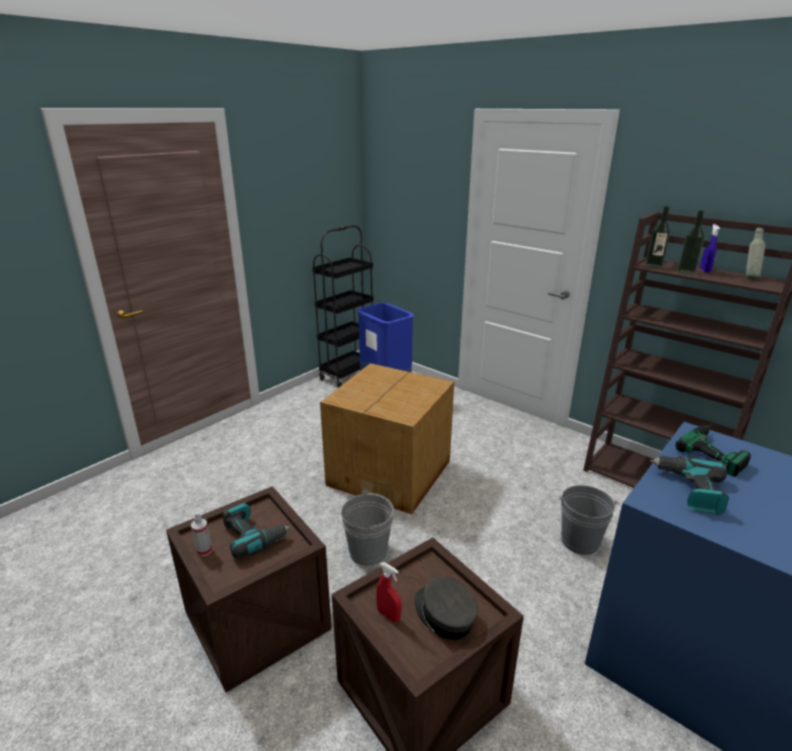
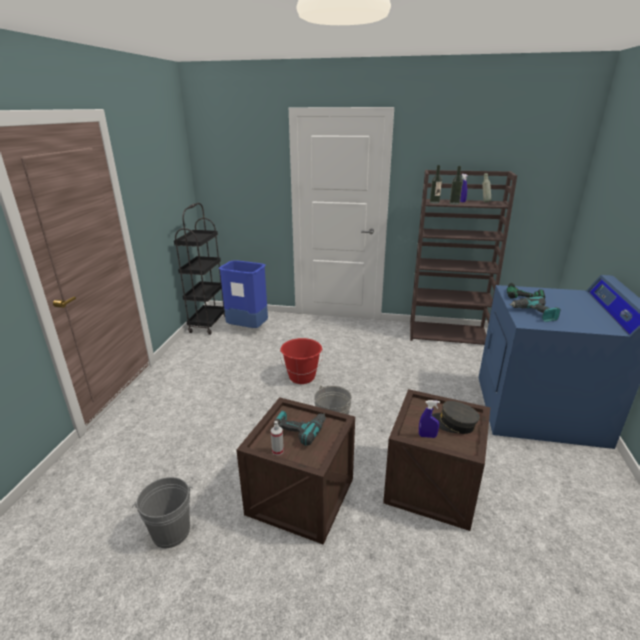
camera: 30 degrees left, 0 degrees up
cardboard box [320,363,454,515] -> red bucket [280,338,323,384]
red spray bottle [376,563,402,622] -> blue spray bottle [419,400,440,438]
grey bucket [559,485,619,555] -> grey bucket moved to [132,477,193,548]

